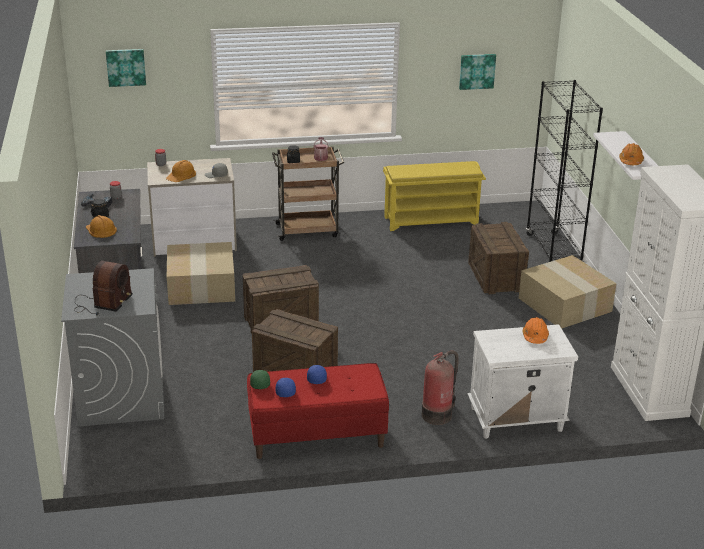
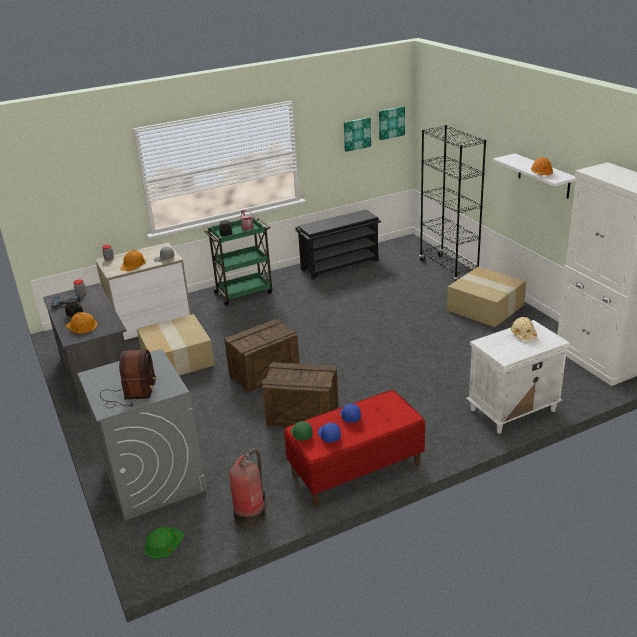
camera: 15 degrees left, 0 degrees up
picture [106,49,146,87] -> picture moved to [379,106,405,140]
brown cart [272,146,344,241] -> green cart [204,217,272,306]
yellow shoe rack [383,161,486,231] -> black shoe rack [295,210,381,280]
fire extinguisher [422,350,459,425] -> fire extinguisher moved to [229,449,266,529]
crate [468,222,529,294] -> none
orange hard hat [523,317,549,344] -> beige hard hat [511,317,537,340]
none -> green hard hat [145,526,184,559]

